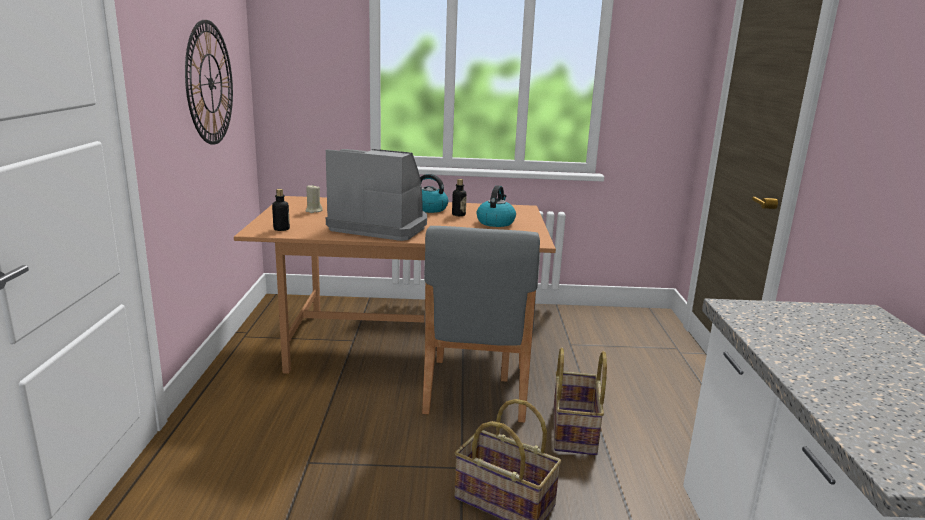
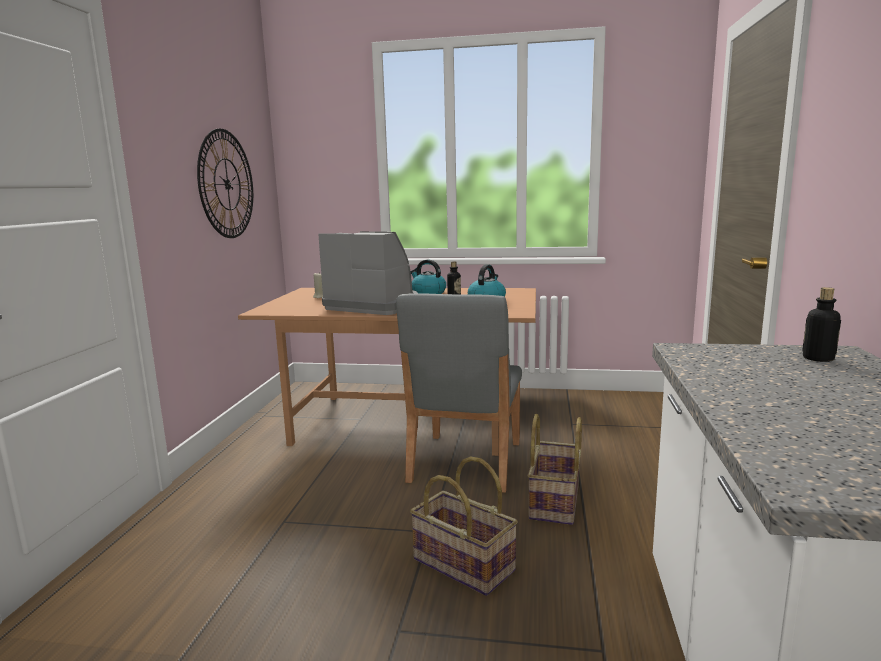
camera: 10 degrees right, 5 degrees down
bottle [272,189,290,231] -> bottle moved to [802,287,841,362]

